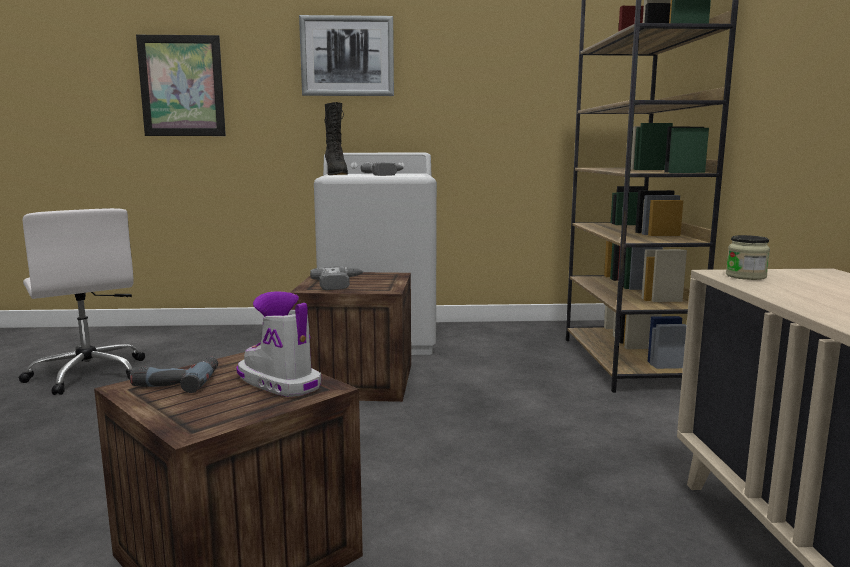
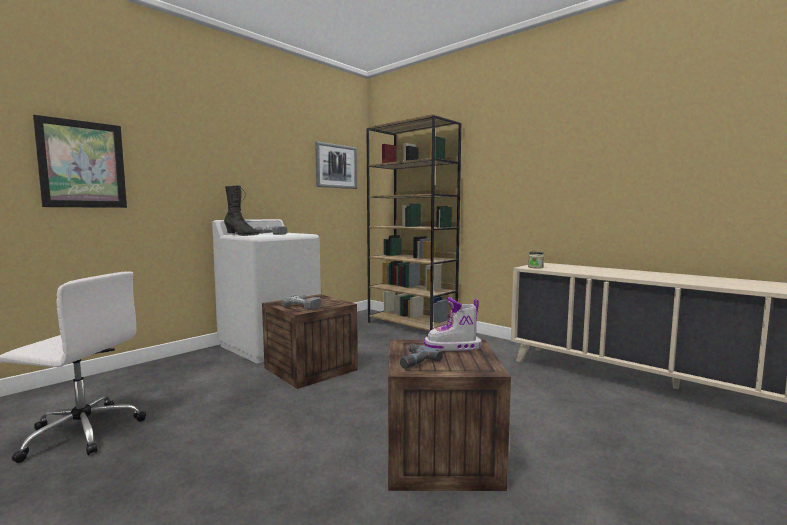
camera: 45 degrees left, 5 degrees down
picture [299,15,394,96] -> picture moved to [315,141,357,189]

